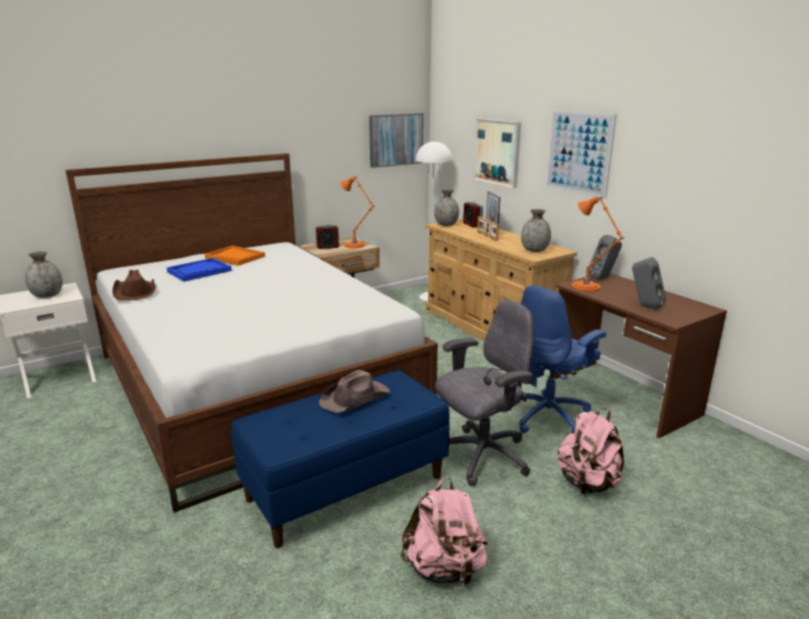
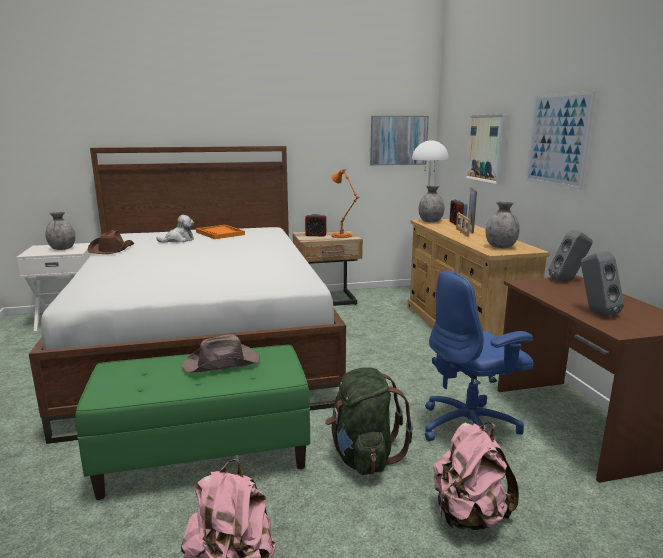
camera: 20 degrees right, 5 degrees down
blue tray [167,258,232,282] -> plush toy [156,215,194,242]
blue bench [232,370,450,548] -> green bench [75,345,310,500]
grey office chair [435,300,534,486] -> green backpack [325,367,413,475]
orange table lamp [572,196,625,292] -> none

